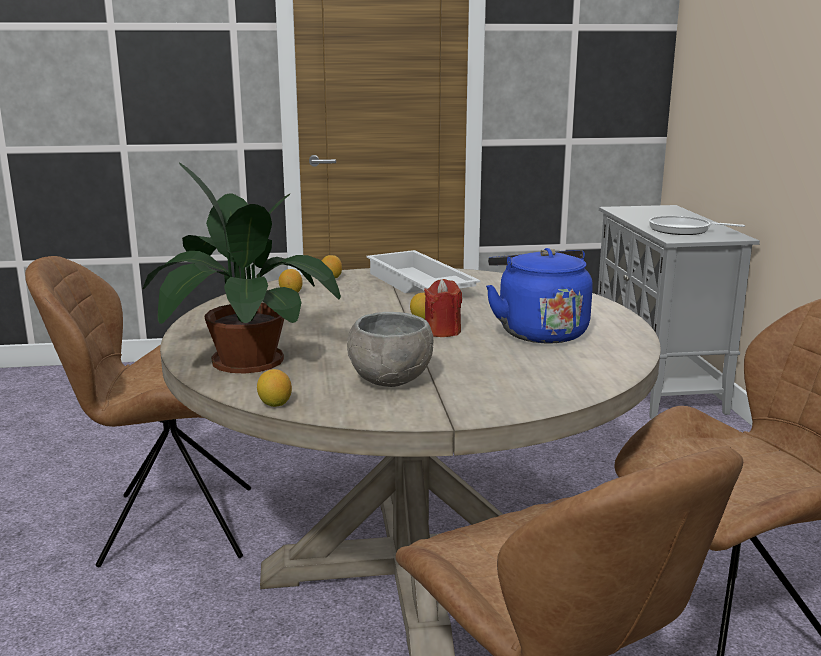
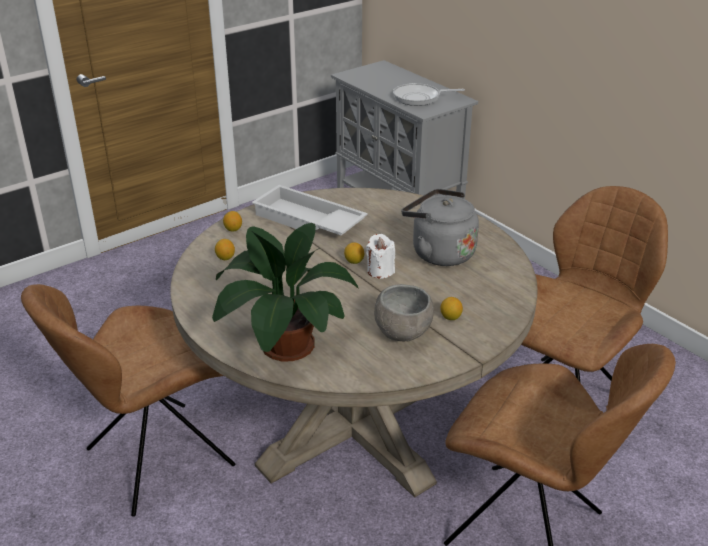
camera: 30 degrees left, 15 degrees up
lemon [257,369,292,407] -> lemon moved to [440,297,463,320]
red candle [424,279,462,337] -> white candle [366,234,395,279]
blue kettle [486,248,593,343] -> grey kettle [402,189,479,266]

